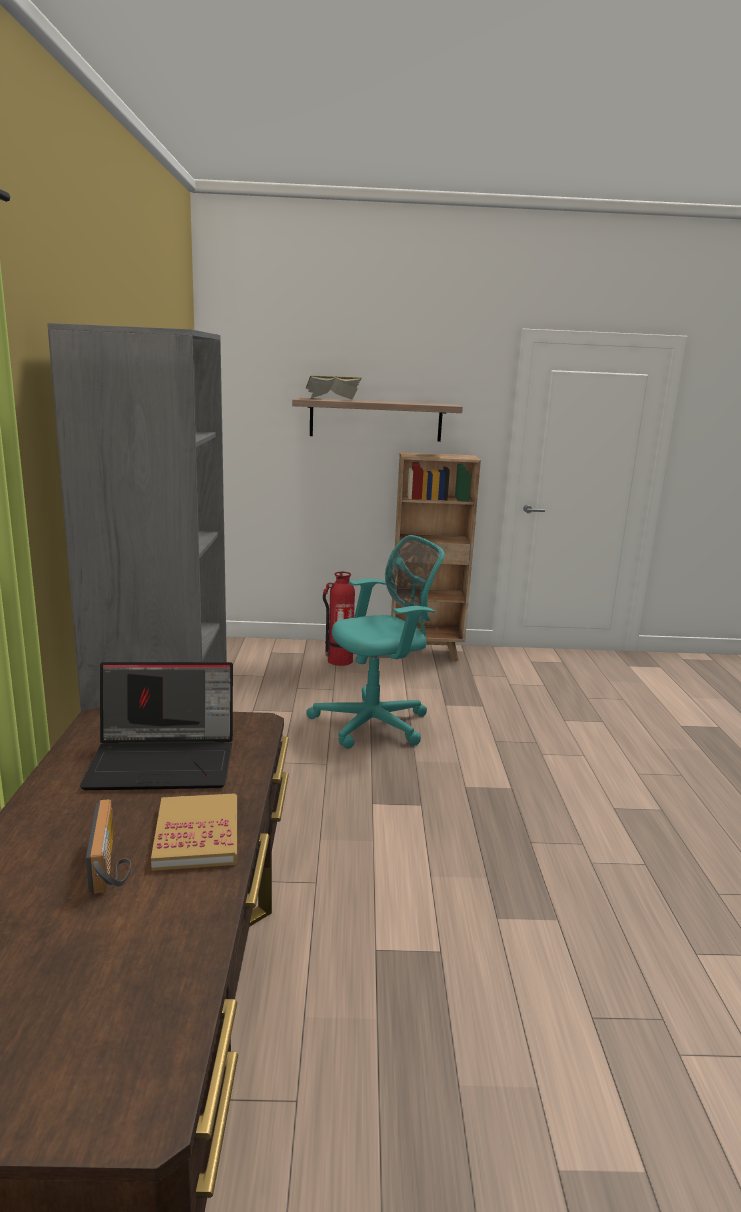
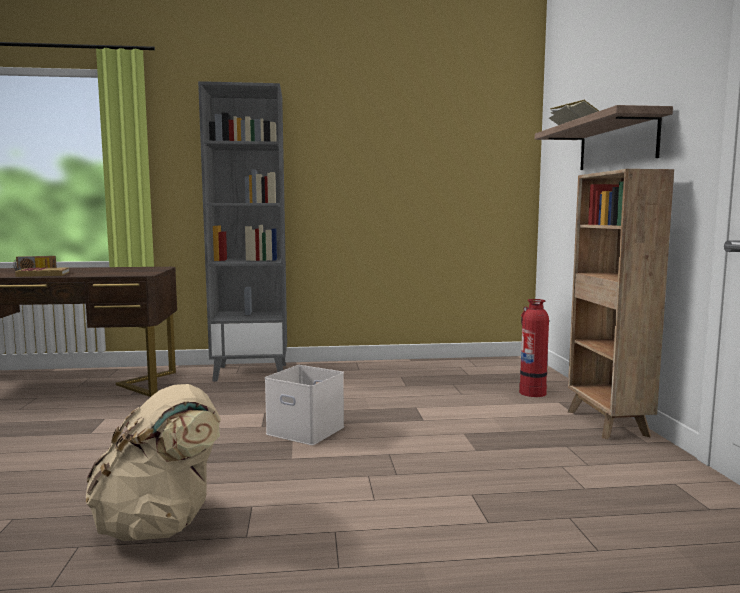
camera: 85 degrees right, 10 degrees down
laptop [80,662,233,790] -> none
turquoise office chair [306,535,445,749] -> none
none -> beige backpack [86,384,221,541]
none -> white storage box [265,365,344,445]

